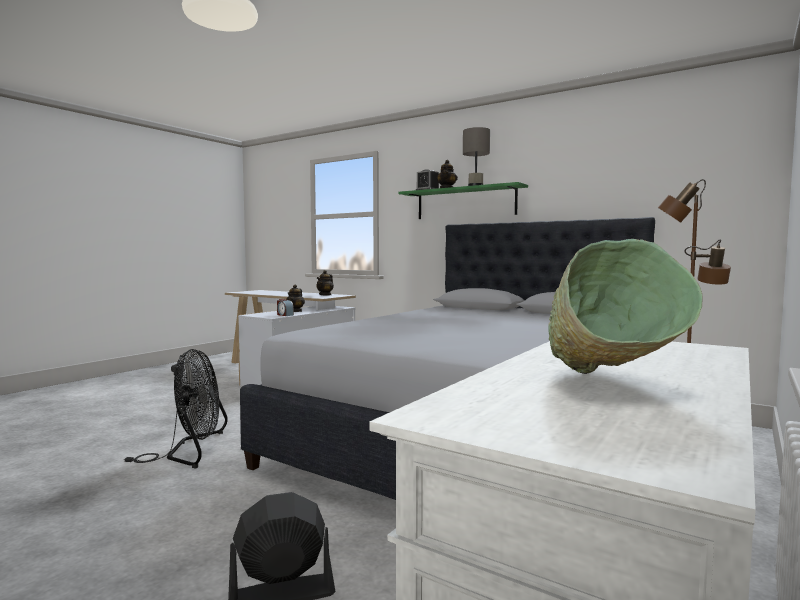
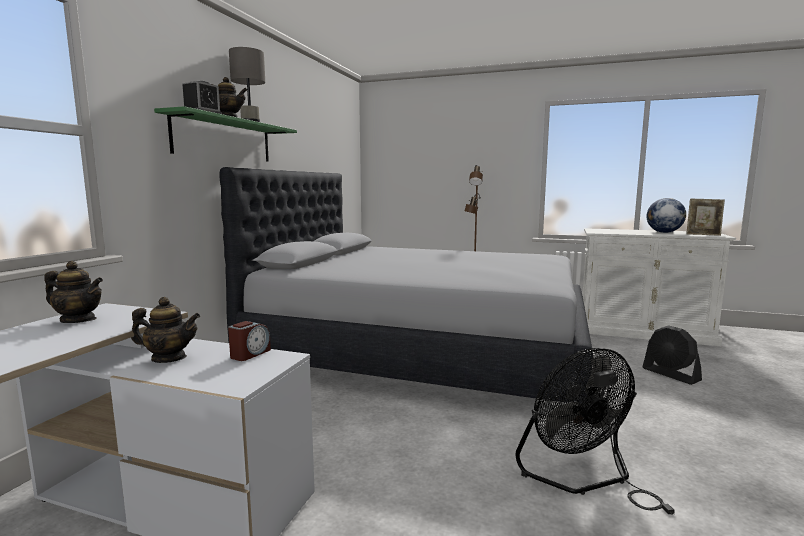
camera: 105 degrees left, 5 degrees up
green bowl [548,239,703,374] -> globe [647,198,687,233]
none -> picture frame [686,199,725,236]

